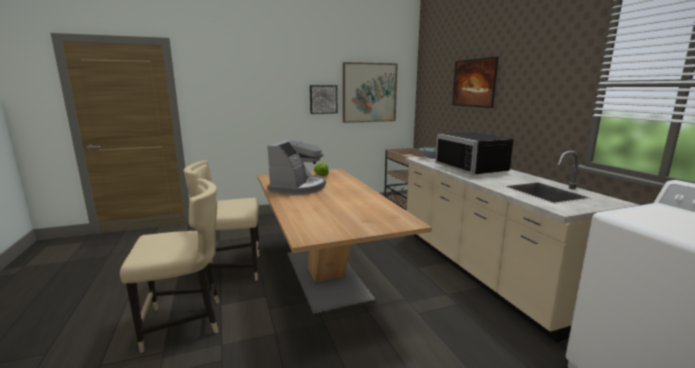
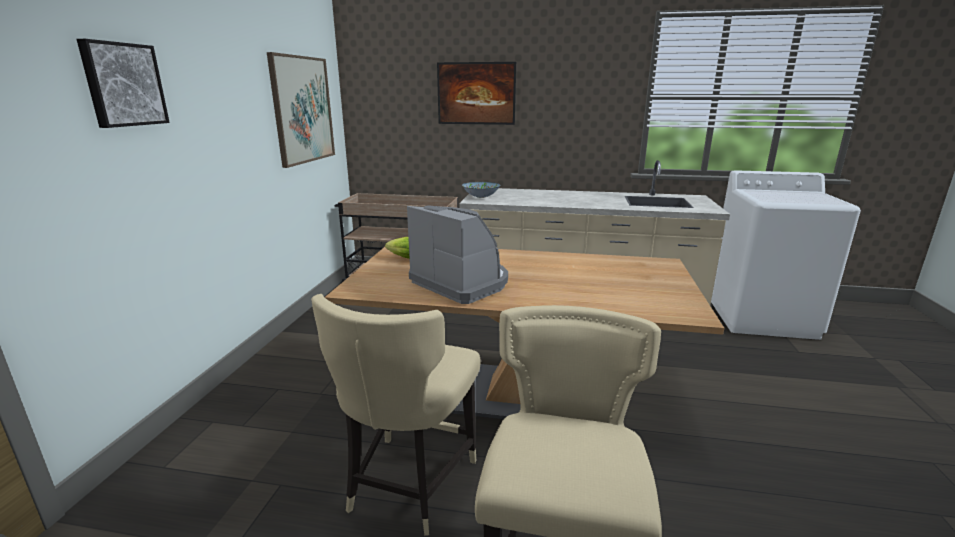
camera: 60 degrees left, 5 degrees up
picture [310,85,337,114] -> picture moved to [77,39,170,128]
black microwave [435,132,514,175] -> none

